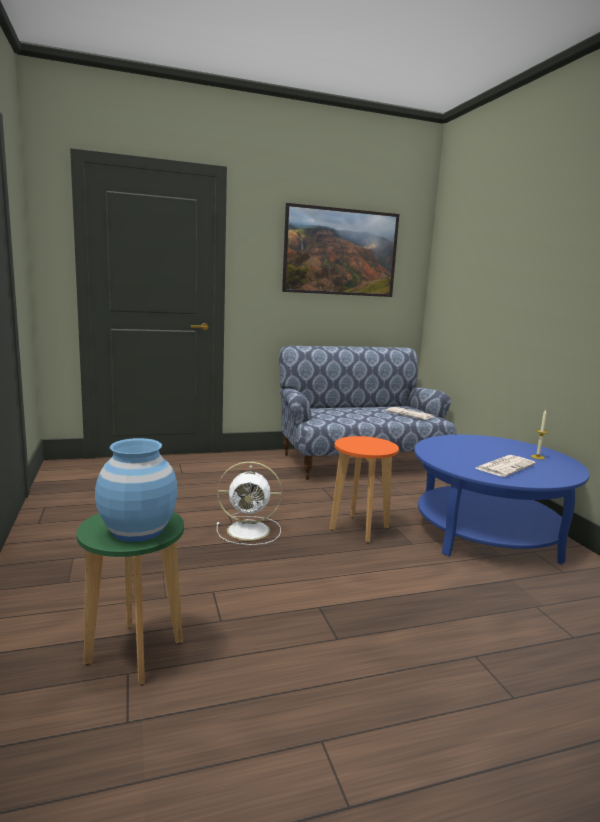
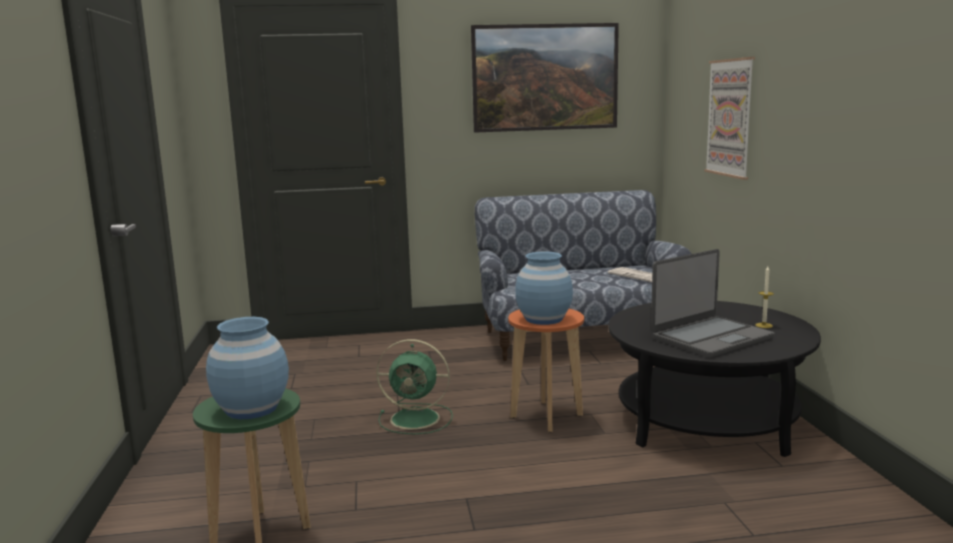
camera: 10 degrees right, 0 degrees up
white fan [217,461,282,545] -> green fan [376,339,453,434]
blue coffee table [414,435,589,564] -> black coffee table [608,301,821,457]
newspaper [475,455,536,477] -> laptop [651,249,775,358]
none -> blue vase [515,251,573,325]
none -> picture [704,57,755,180]

